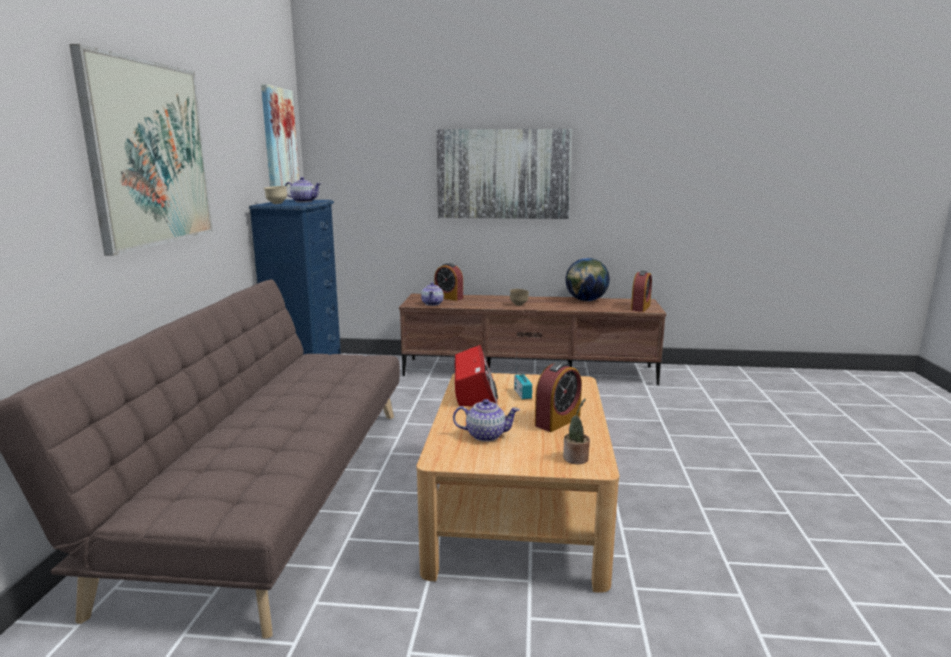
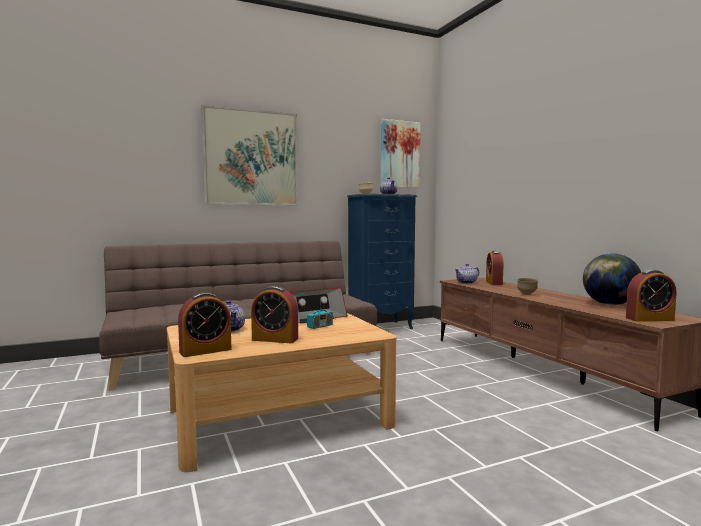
camera: 60 degrees right, 10 degrees down
picture [437,129,572,219] -> none
potted plant [563,398,590,464] -> alarm clock [178,292,231,357]

